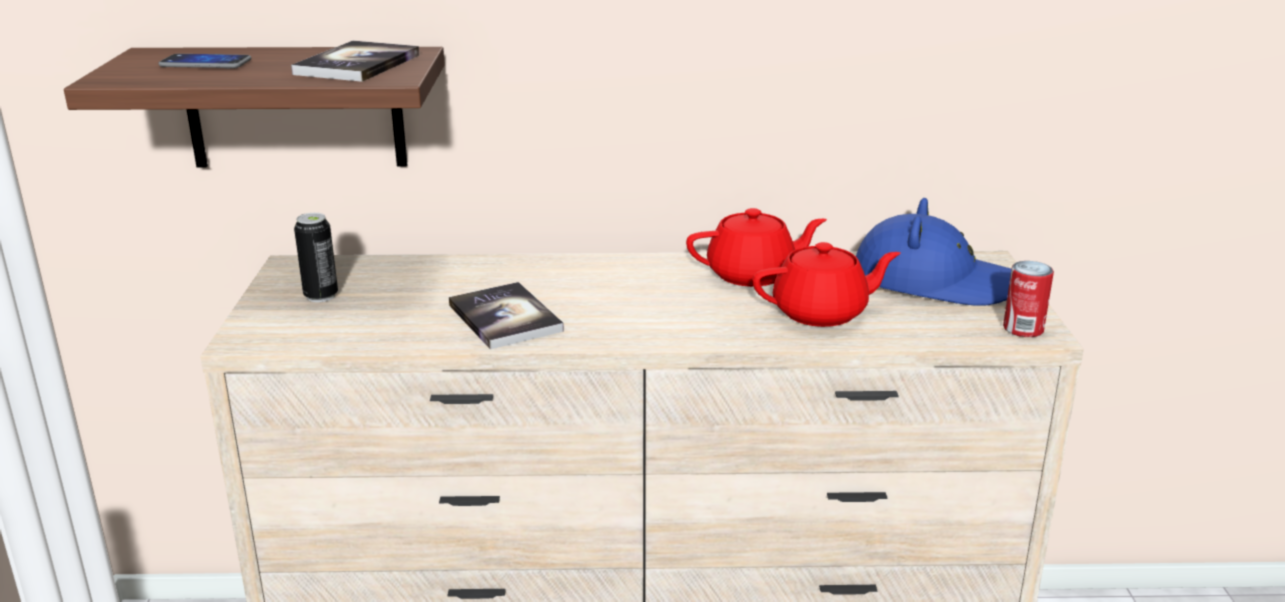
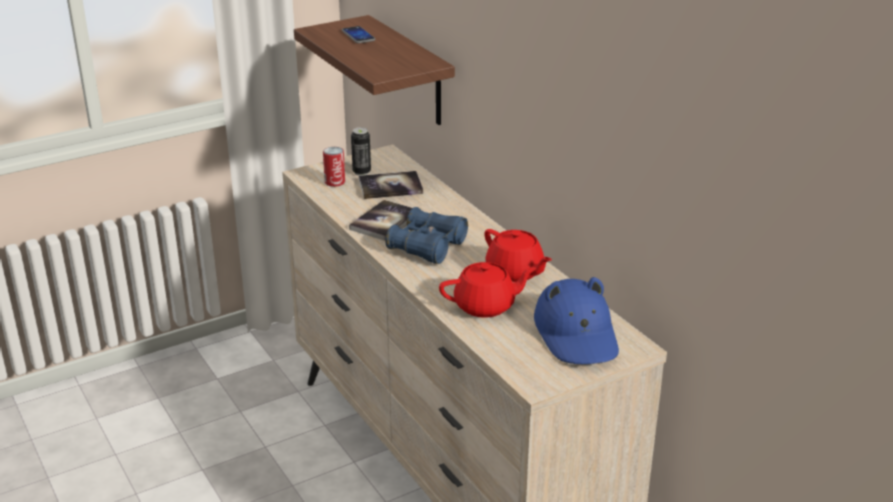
camera: 60 degrees right, 5 degrees up
book [291,41,420,82] -> book moved to [359,171,423,199]
red teapot [752,242,901,327] -> red teapot turned 60 degrees counterclockwise [439,262,537,318]
can [1003,261,1054,337] -> can moved to [323,147,345,187]
none -> blue binoculars [385,207,468,264]

